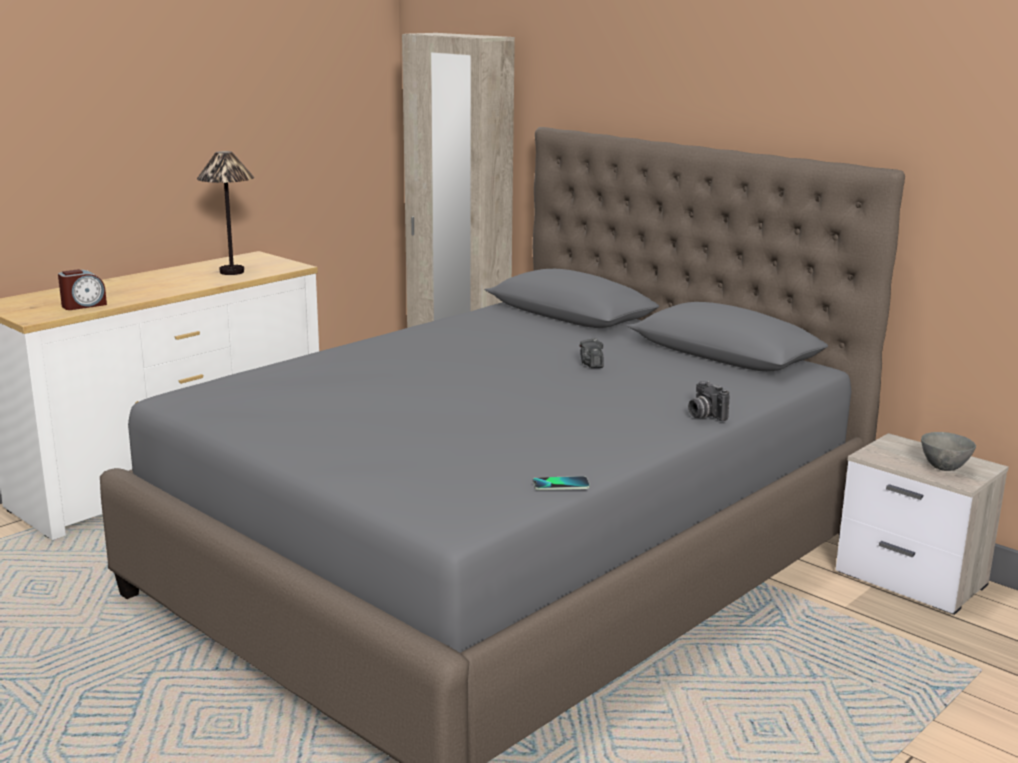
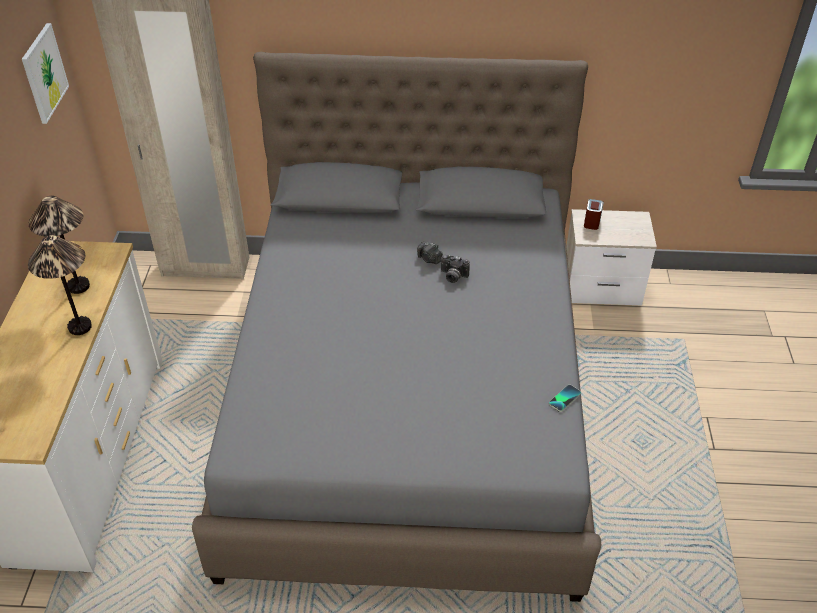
camera: 40 degrees left, 25 degrees up
alarm clock [58,269,107,310] -> alarm clock moved to [584,199,604,230]
camera [688,381,729,421] -> camera moved to [441,255,470,283]
grey bowl [921,432,976,471] -> none
none -> picture [22,23,69,124]
none -> table lamp [28,235,92,335]

